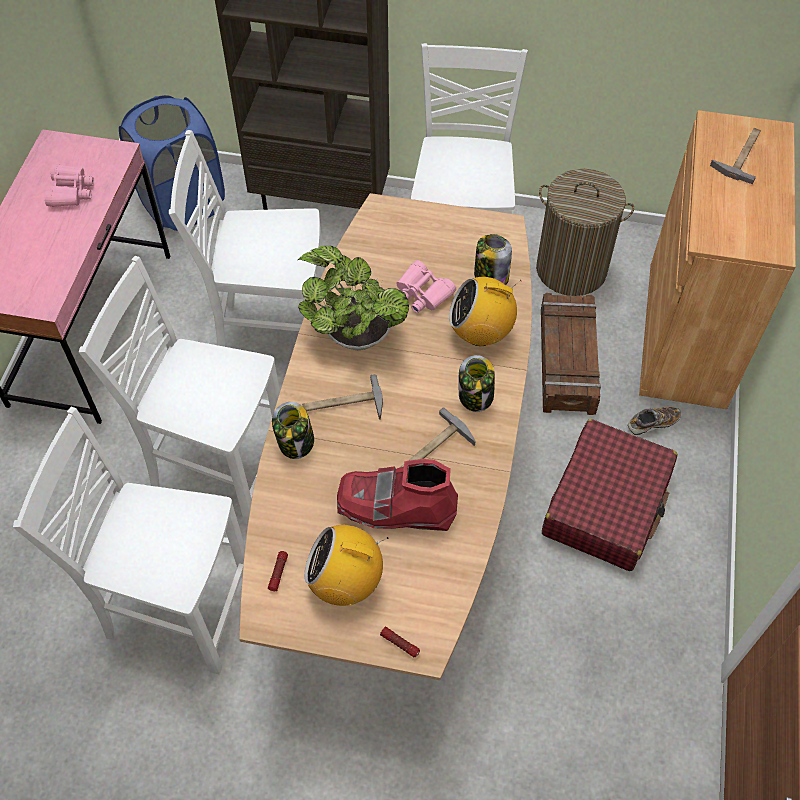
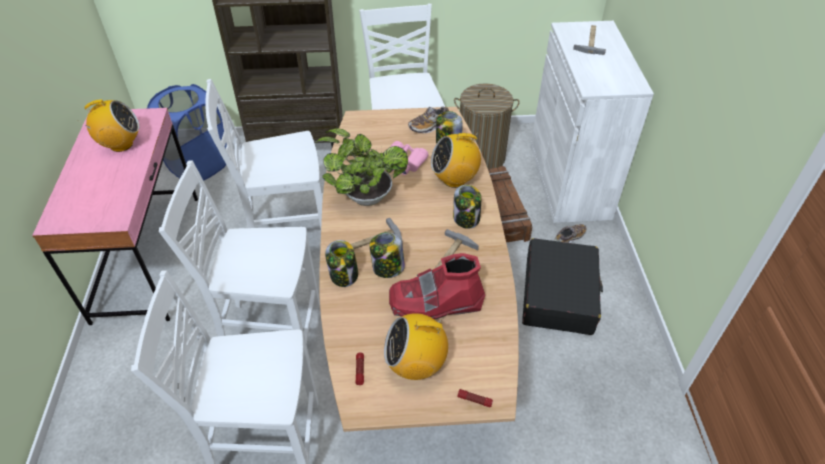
camera: 15 degrees left, 10 degrees down
pink binoculars [45,164,94,207] -> radio [78,99,139,152]
red suitcase [542,419,678,571] -> black suitcase [522,238,603,335]
brown cabinet [639,110,796,409] -> white cabinet [531,21,654,223]
none -> jar [369,232,405,278]
none -> shoe [408,106,449,133]

